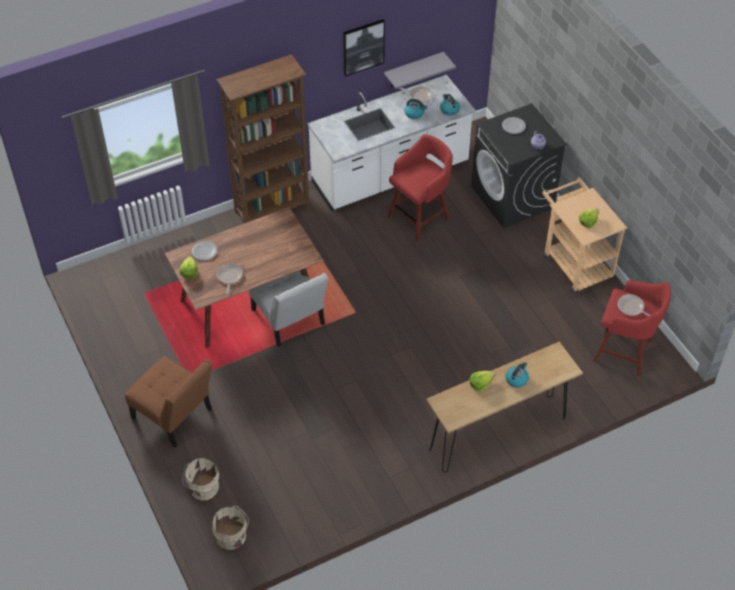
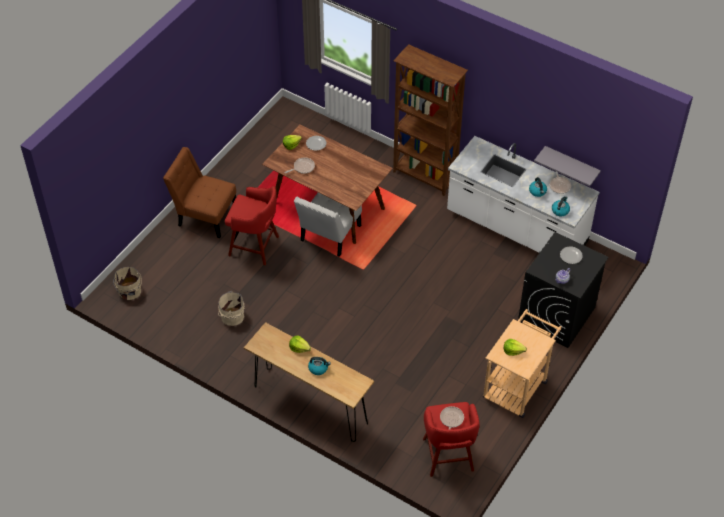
camera: 60 degrees right, 0 degrees up
brown chair [125,356,212,448] -> brown chair turned 105 degrees clockwise [163,147,236,238]
beige bucket [182,458,219,501] -> beige bucket moved to [218,291,245,326]
picture [343,19,385,76] -> none
red stool [388,134,453,242] -> red stool moved to [225,186,279,265]

